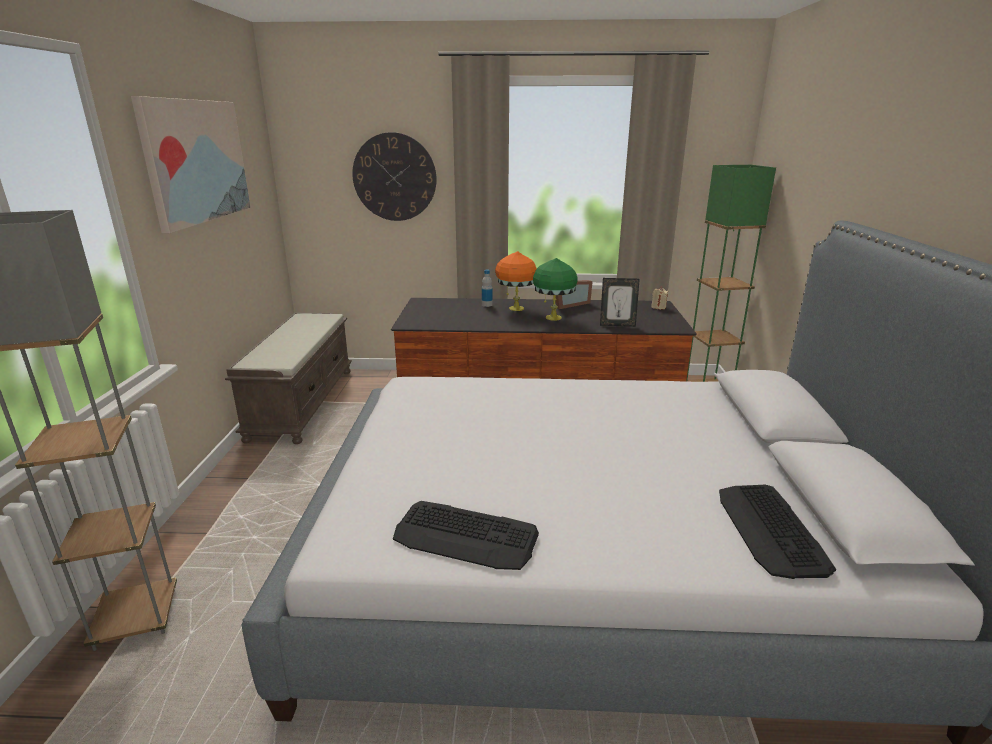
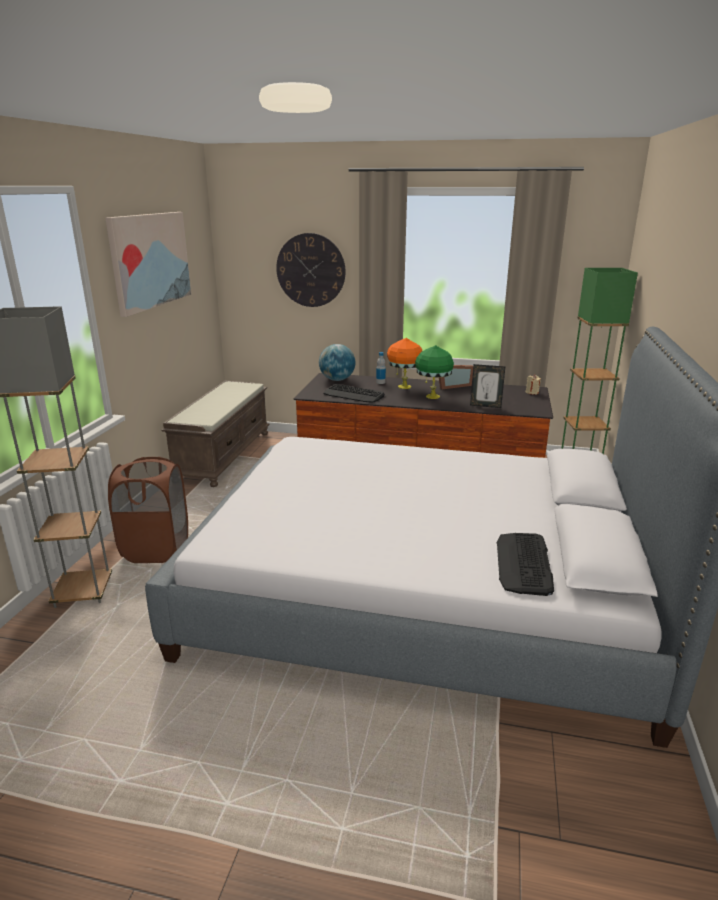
camera: 10 degrees right, 0 degrees up
keyboard [393,501,539,570] -> keyboard moved to [323,384,385,403]
none -> brown laundry basket [108,457,188,563]
none -> globe [319,344,355,381]

